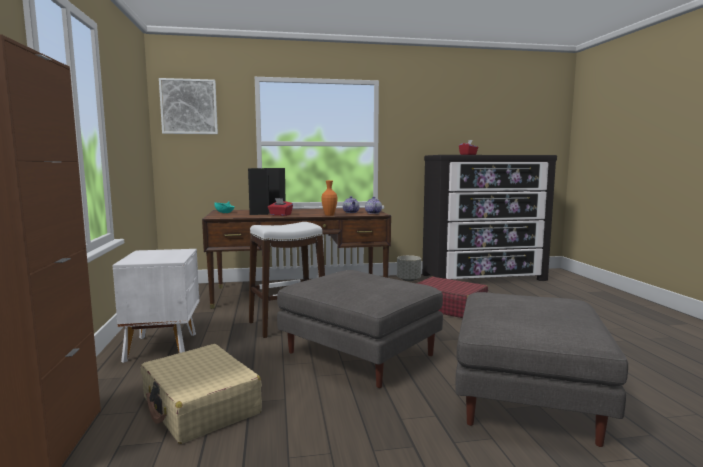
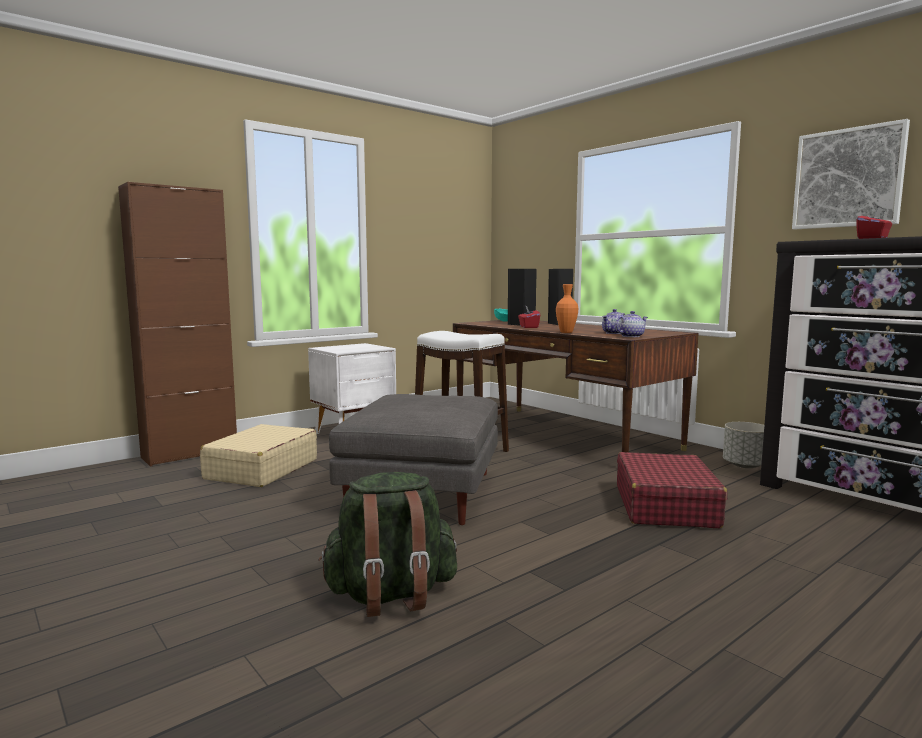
camera: 60 degrees right, 0 degrees up
picture [159,78,218,134] -> picture moved to [792,119,910,229]
grey ottoman [455,292,628,447] -> green backpack [318,472,457,617]

